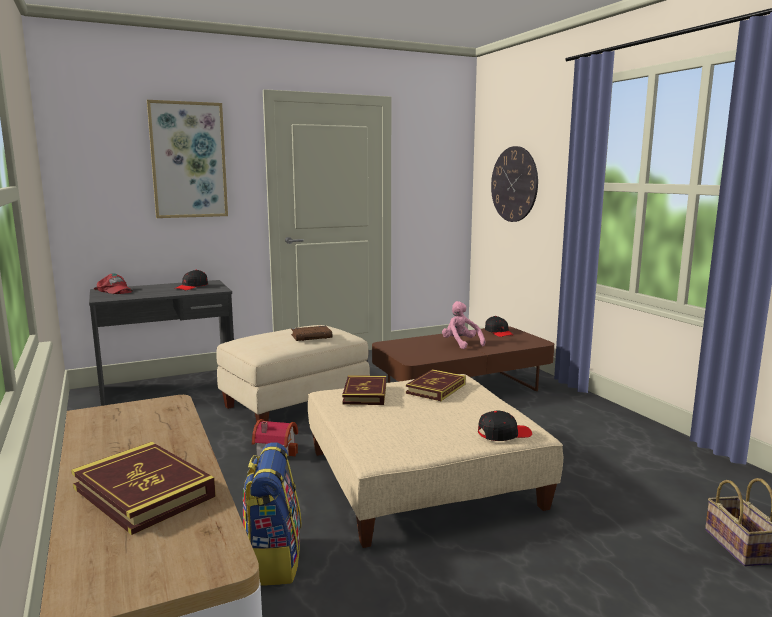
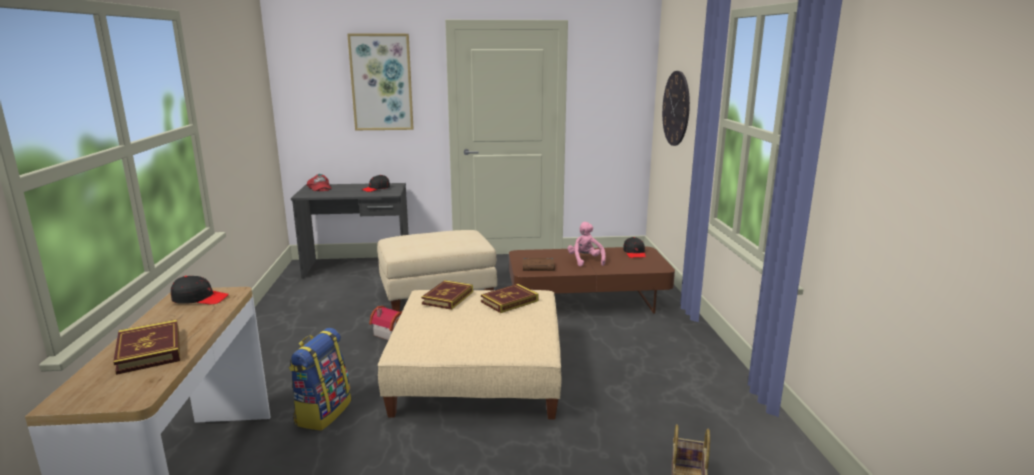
camera: 20 degrees right, 5 degrees up
brown book [291,326,332,341] -> brown book moved to [523,258,555,271]
black cap [478,410,532,441] -> black cap moved to [171,276,229,304]

